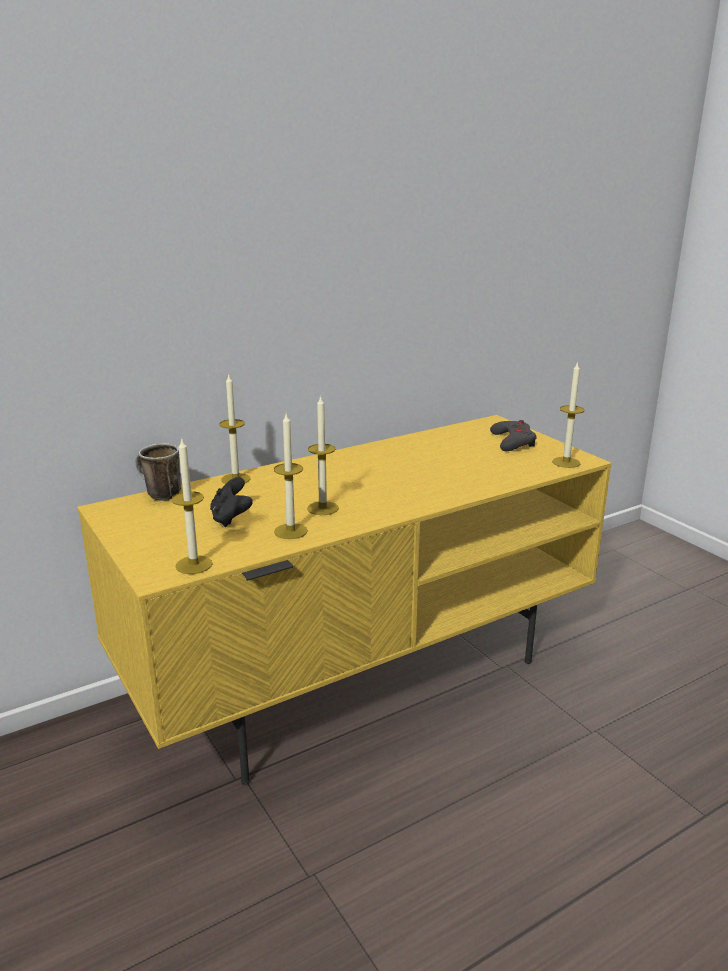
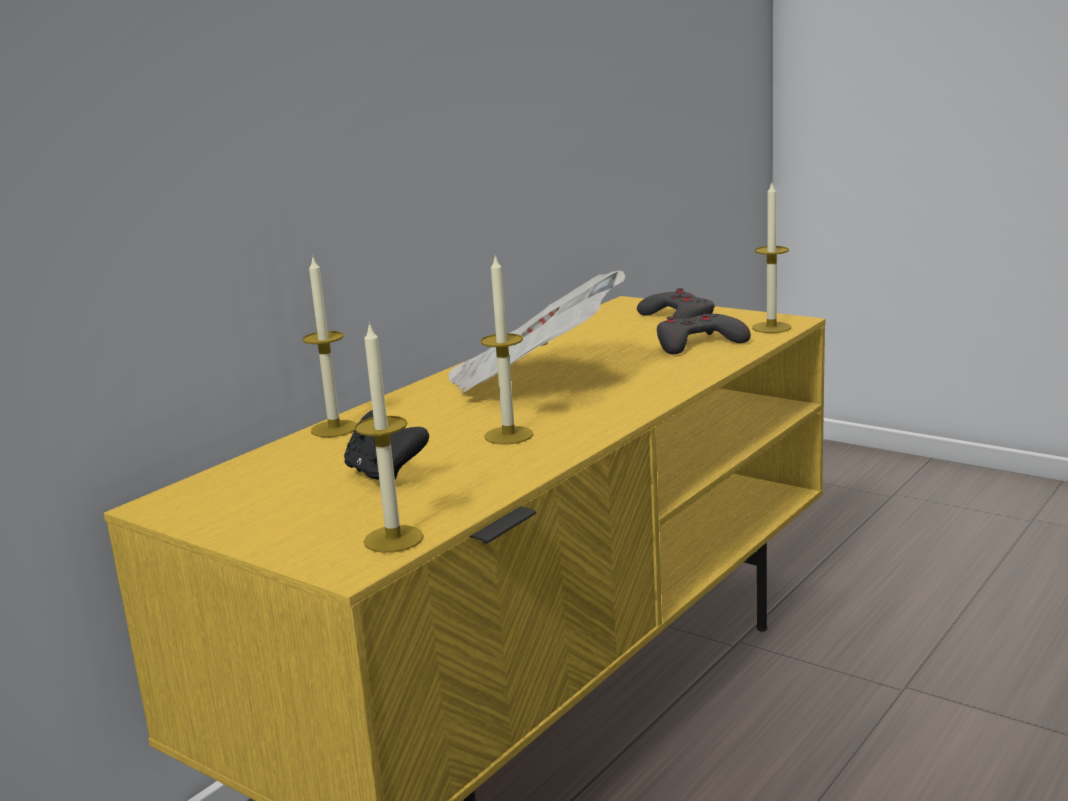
camera: 20 degrees left, 5 degrees down
mug [135,443,181,501] -> none
candle [274,414,308,539] -> none
none -> newspaper [447,271,625,393]
none -> grey game controller [657,314,751,354]

